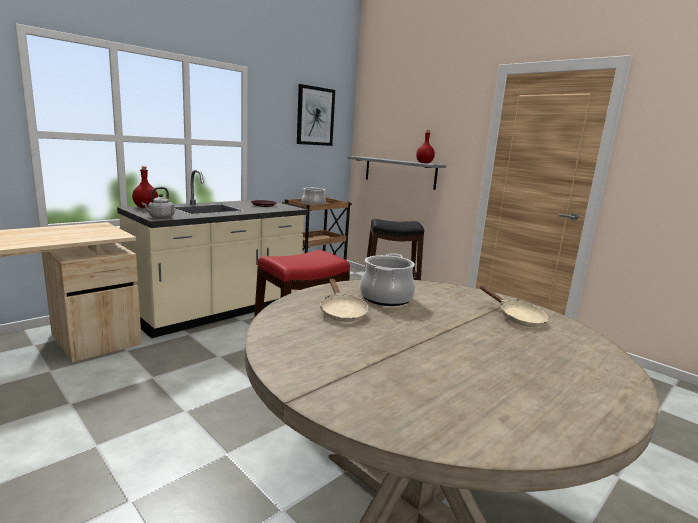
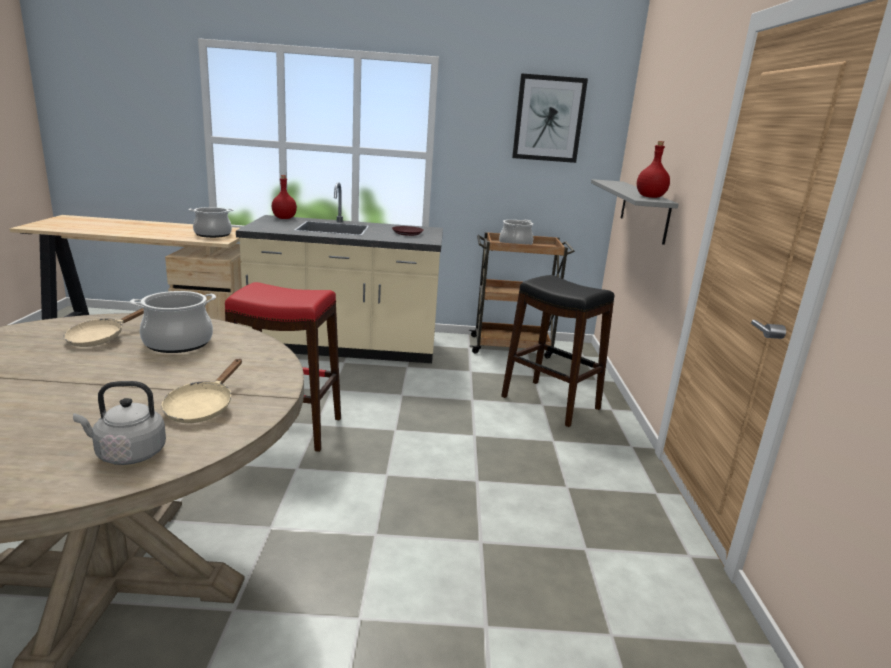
camera: 45 degrees right, 5 degrees up
grey kettle [142,187,175,218] -> grey kettle moved to [73,381,166,465]
none -> cooking pot [189,207,234,238]

